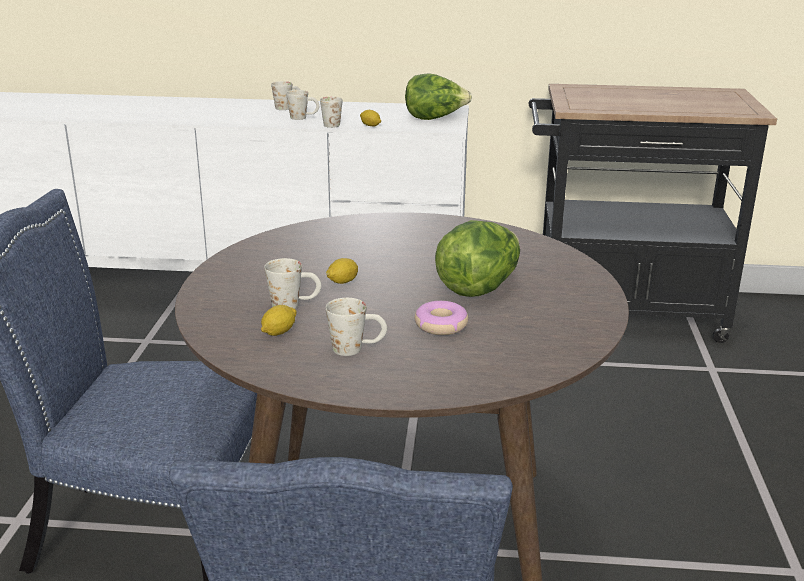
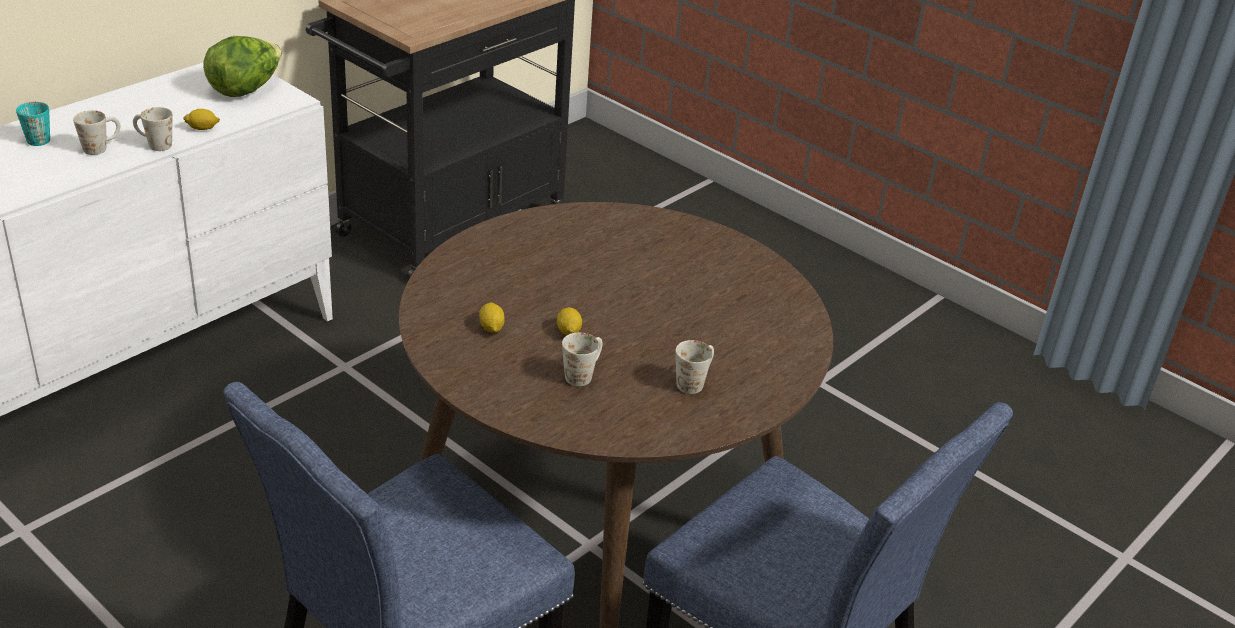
camera: 55 degrees left, 10 degrees up
lemon [261,305,297,336] -> lemon moved to [479,302,505,333]
white mug [271,81,300,110] -> turquoise mug [16,102,50,146]
donut [415,301,468,335] -> none
lettuce [435,220,520,297] -> none

